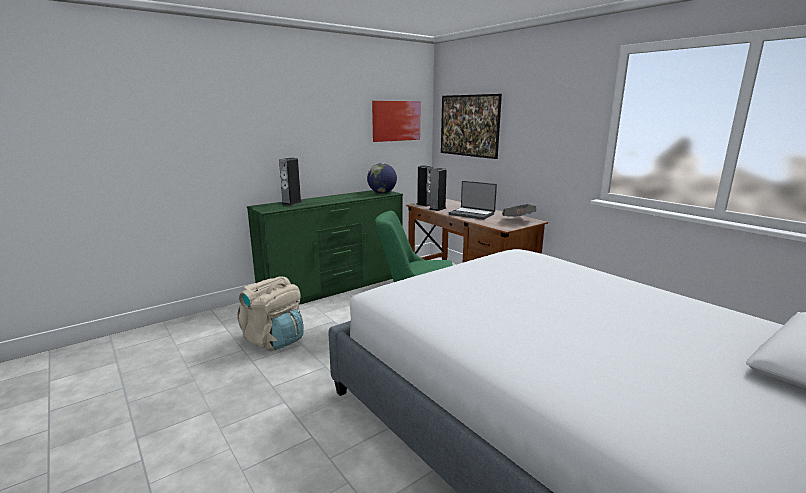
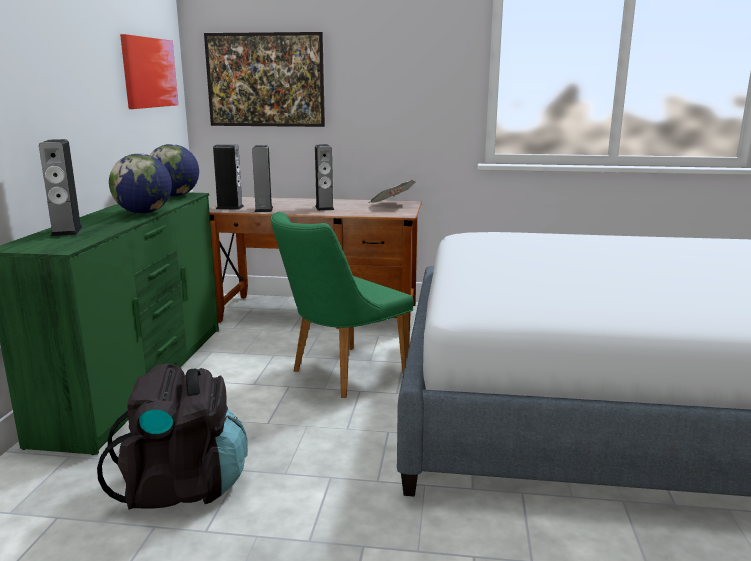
camera: 45 degrees left, 0 degrees up
beige backpack [237,276,303,351] -> black backpack [97,363,248,510]
laptop [449,181,497,220] -> speaker [315,144,334,211]
none -> globe [109,154,172,214]

